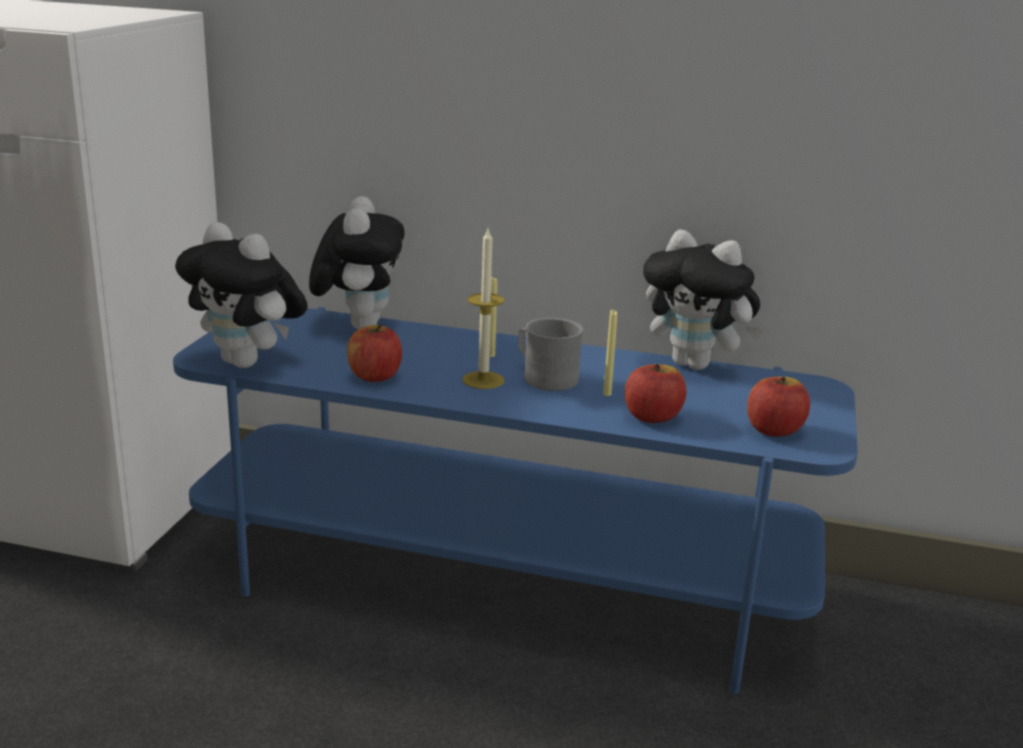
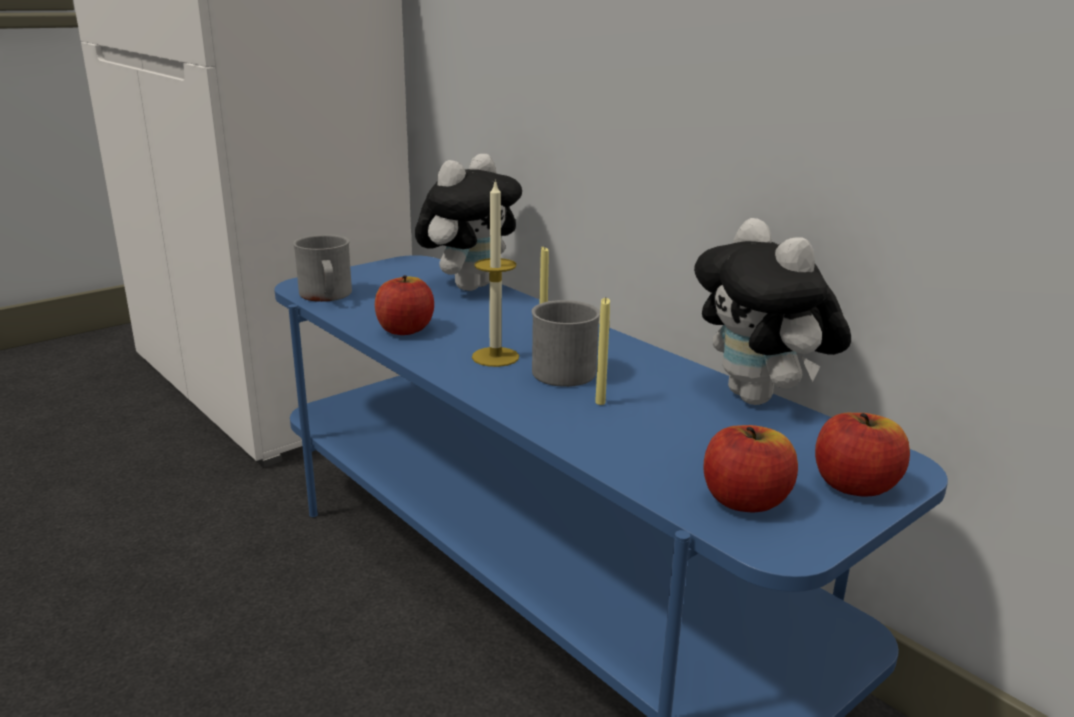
camera: 35 degrees right, 0 degrees up
plush toy [175,222,307,368] -> grey mug [293,234,352,302]
apple [624,364,686,423] -> apple moved to [815,413,910,497]

